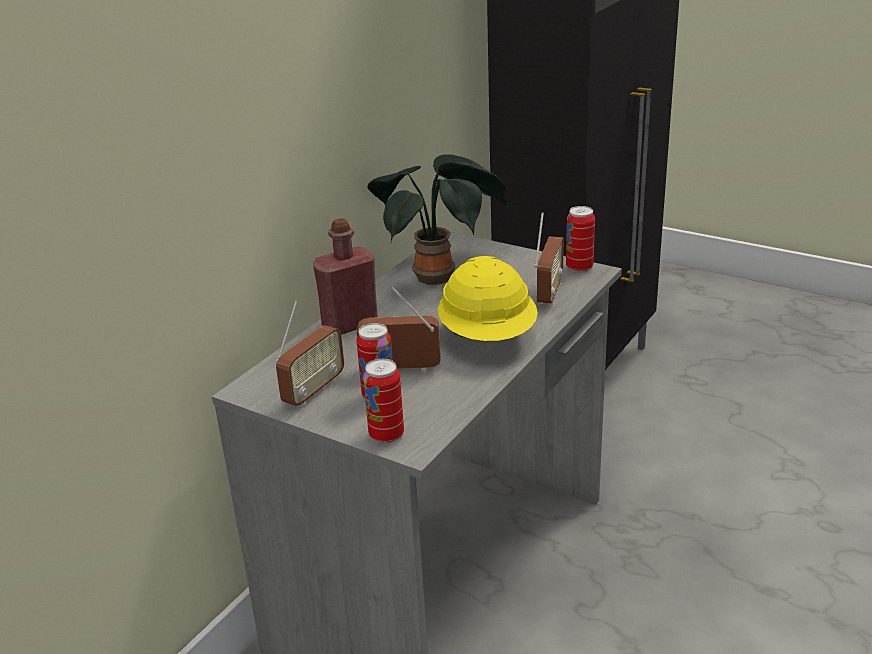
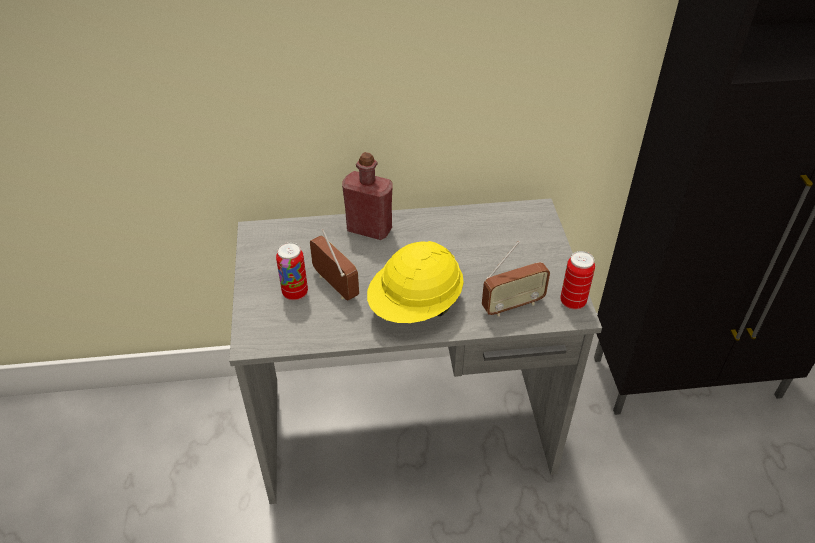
camera: 50 degrees right, 15 degrees up
radio [276,300,344,407] -> none
can [363,359,404,444] -> none
potted plant [367,154,508,285] -> none

